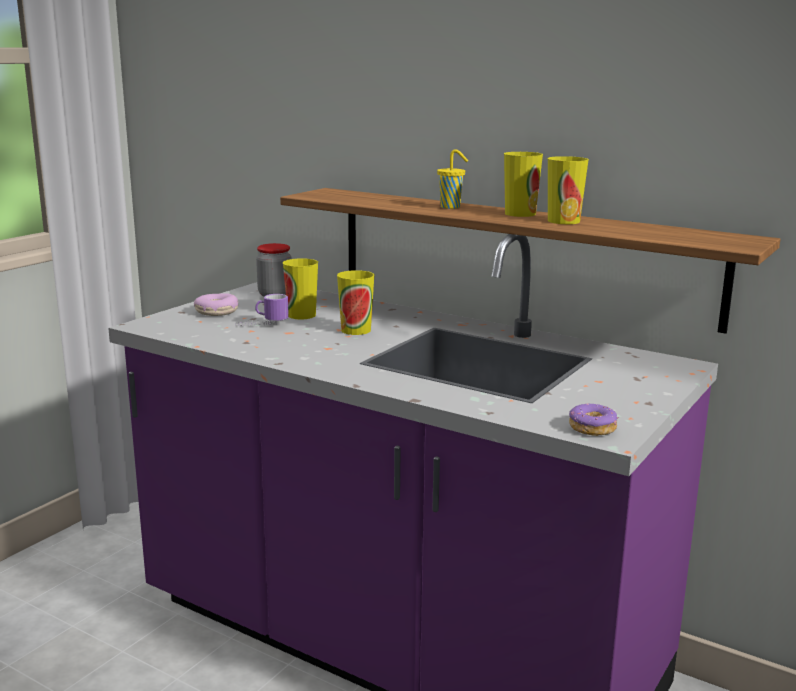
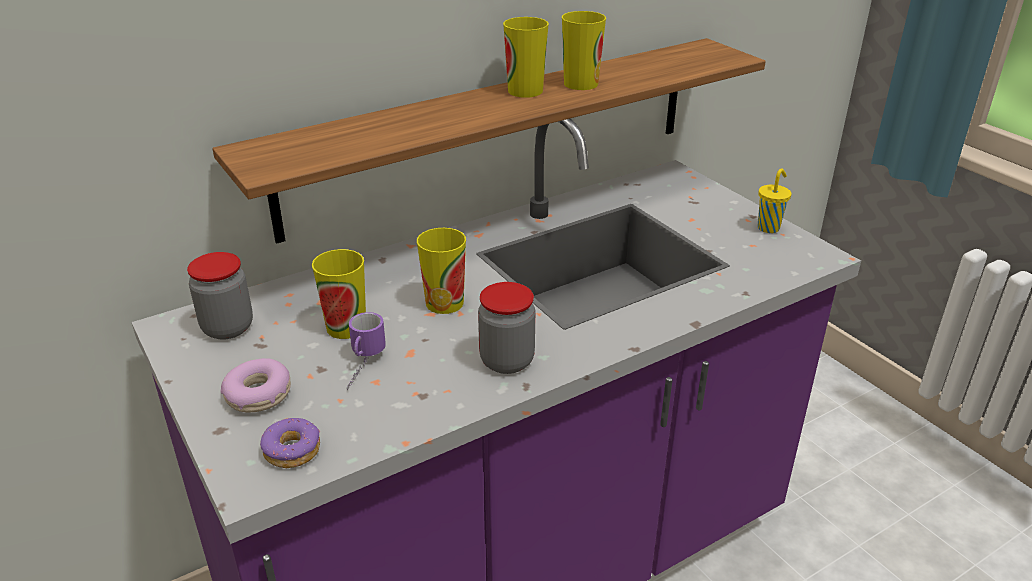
camera: 65 degrees left, 15 degrees up
yellow cup [437,149,468,209] -> yellow cup moved to [758,168,791,233]
donut [569,403,619,436] -> donut moved to [260,418,320,468]
none -> jar [478,282,535,374]

